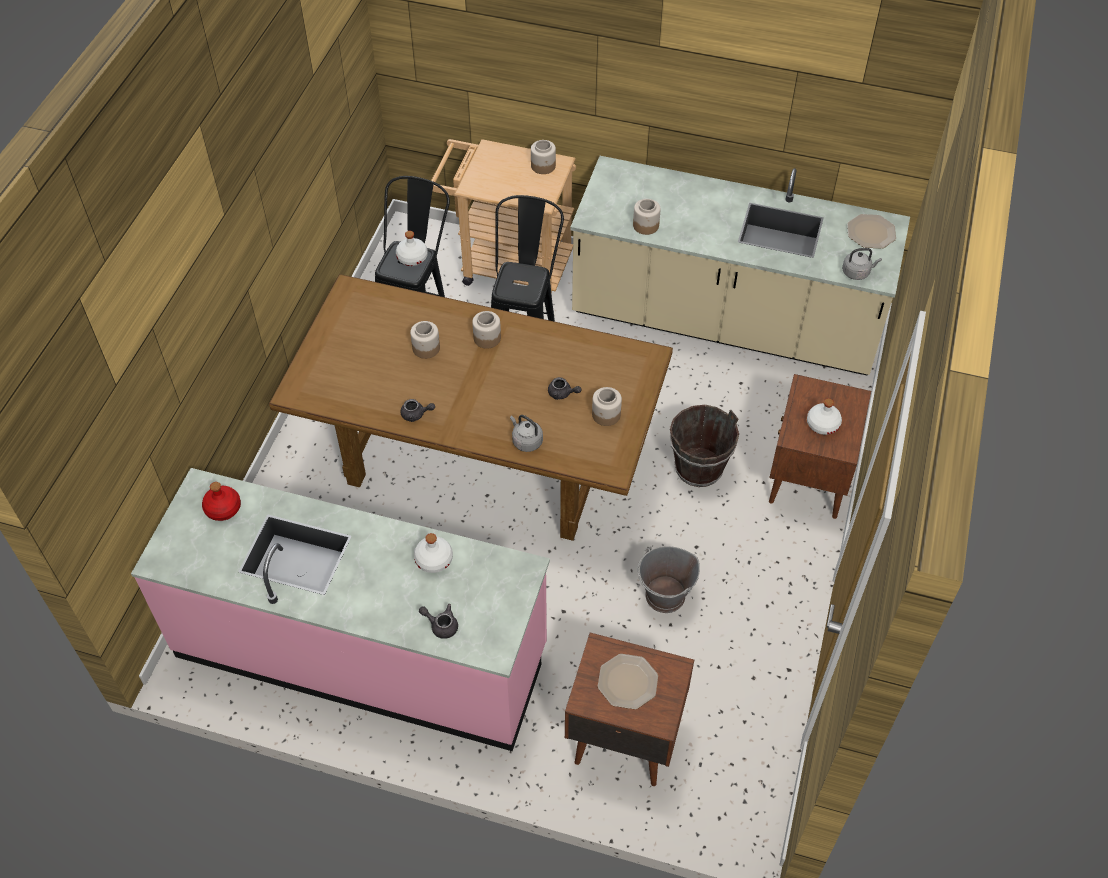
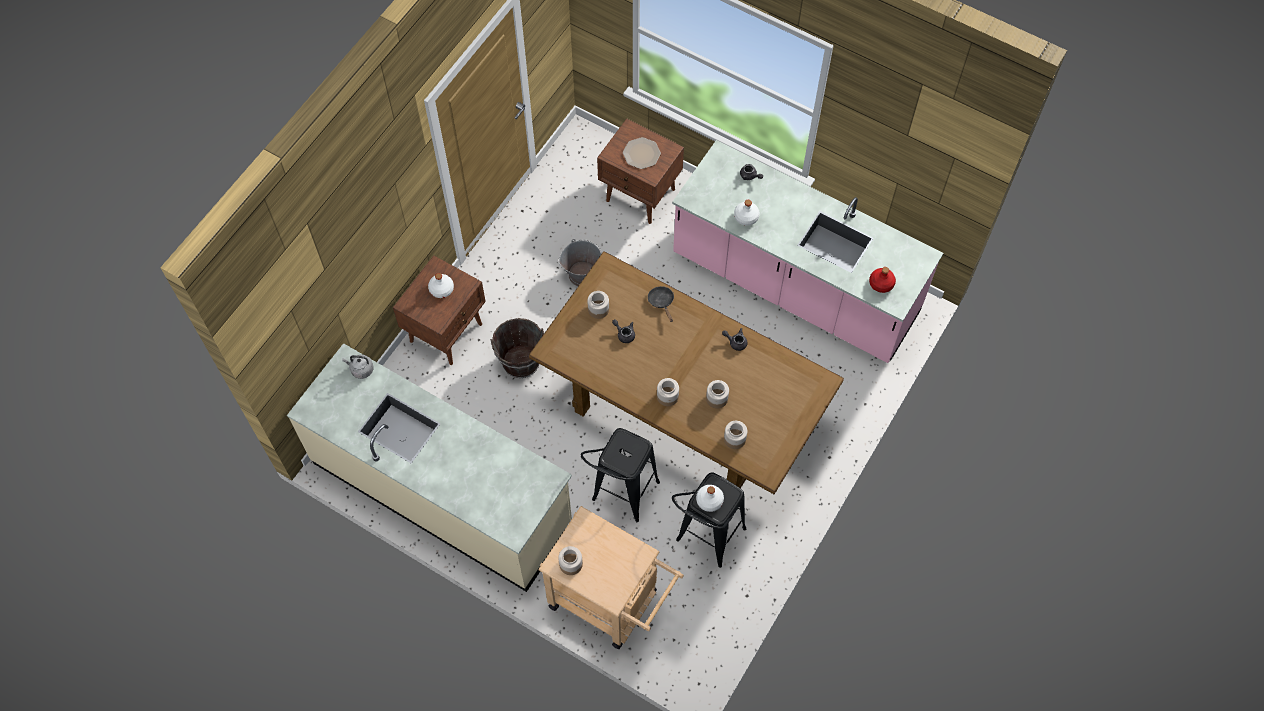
camera: 165 degrees left, 10 degrees up
grey kettle [510,415,543,452] -> black frying pan [648,286,674,322]
jar [633,199,661,235] -> jar moved to [724,421,747,449]
plate [847,214,896,249] -> none

